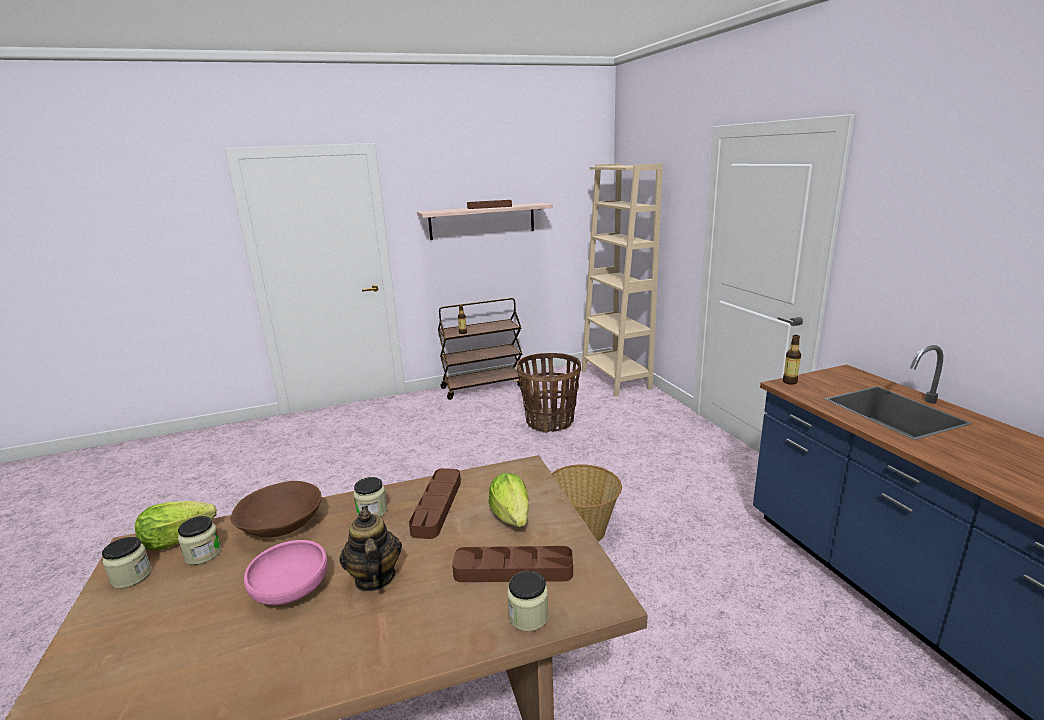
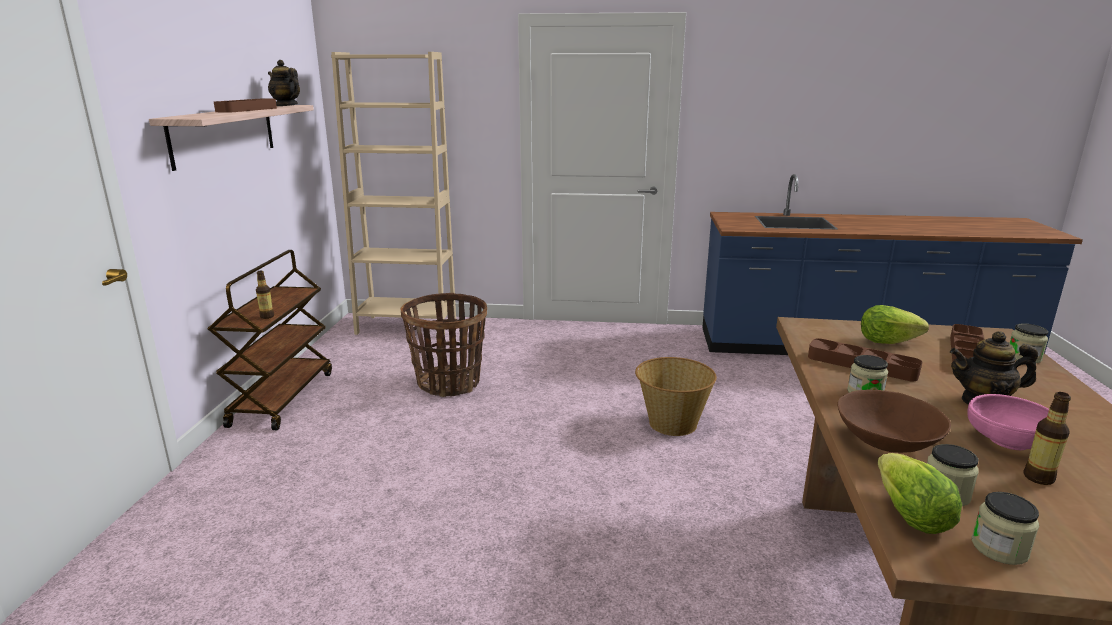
camera: 65 degrees left, 0 degrees up
bottle [783,335,801,385] -> bottle moved to [1023,392,1071,485]
none -> teapot [268,60,300,106]

